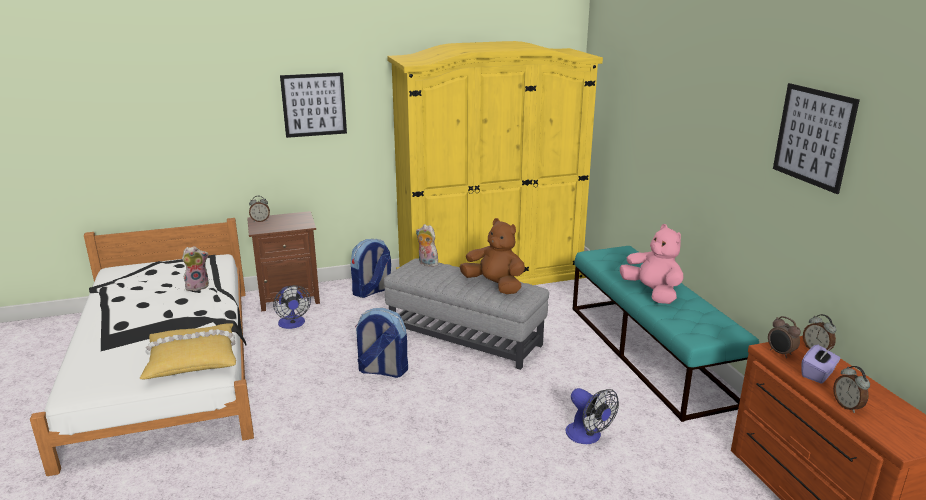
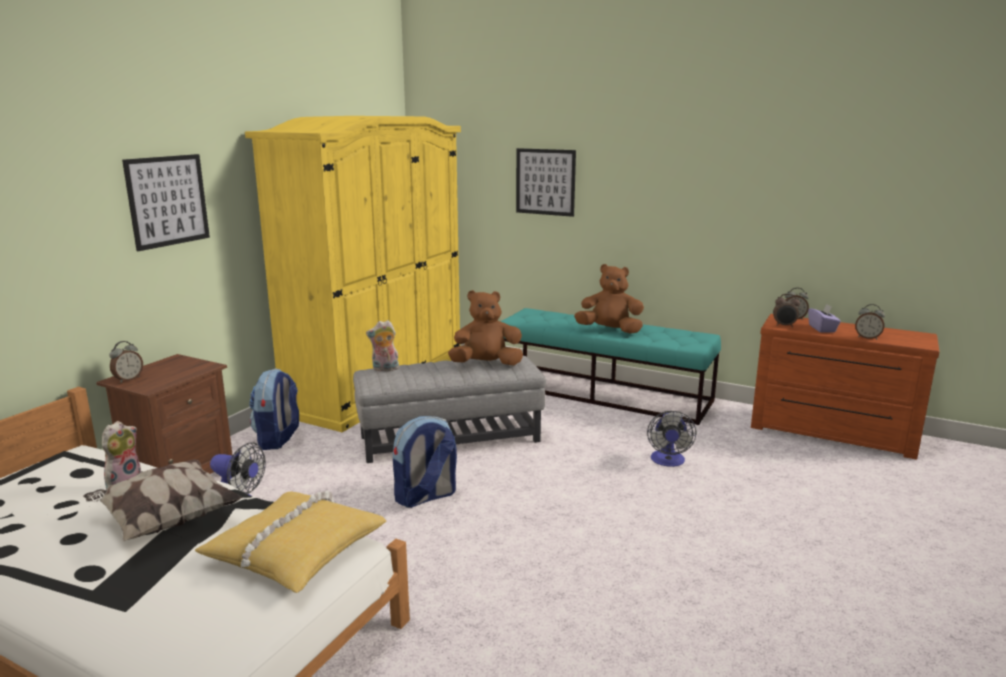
camera: 45 degrees left, 5 degrees down
fan [565,388,619,444] -> fan turned 90 degrees clockwise [647,411,696,467]
pink plush toy [620,224,683,304] -> brown plush toy [574,264,644,334]
picture [773,83,860,194] -> picture moved to [516,148,576,217]
none -> pillow [83,459,243,541]

